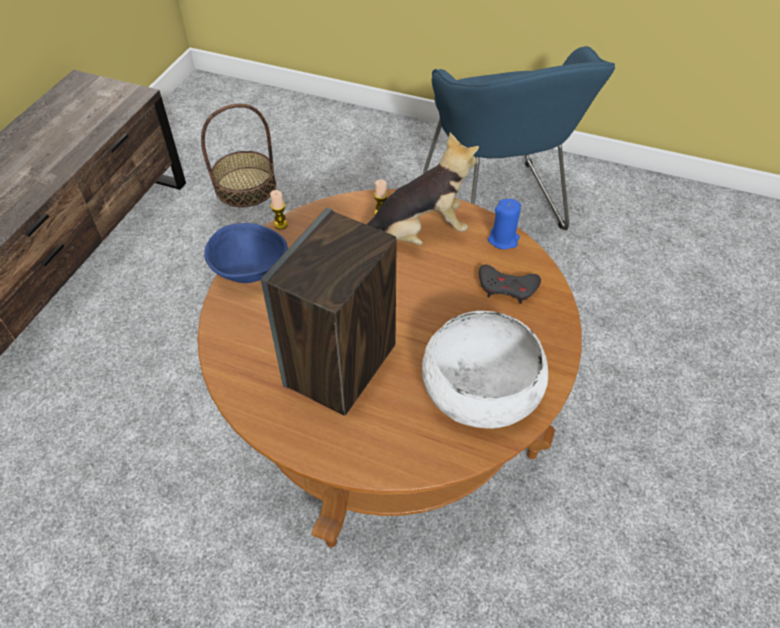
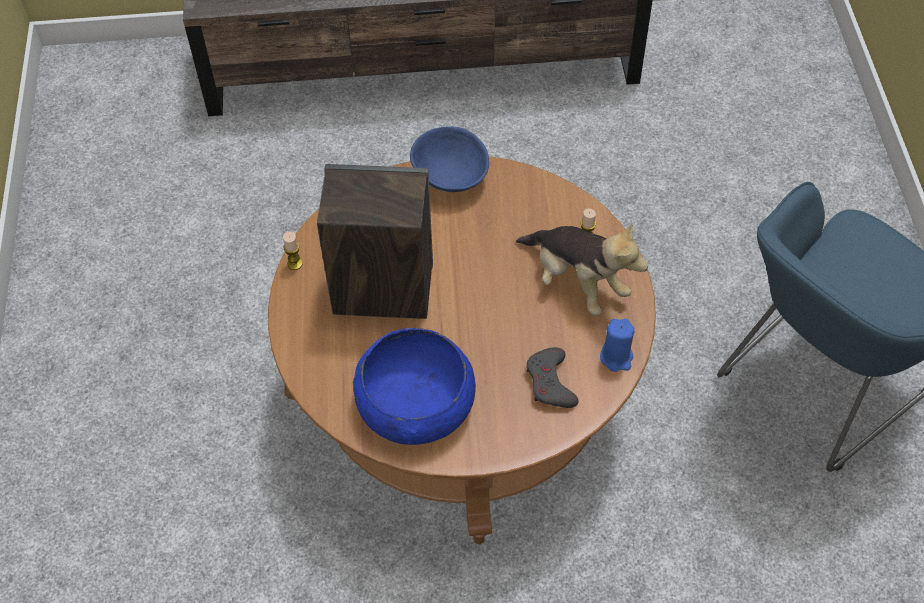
camera: 65 degrees right, 5 degrees up
basket [201,104,276,207] -> none
candle [270,190,288,230] -> candle moved to [283,231,303,270]
white bowl [422,311,548,429] -> blue bowl [353,328,476,445]

